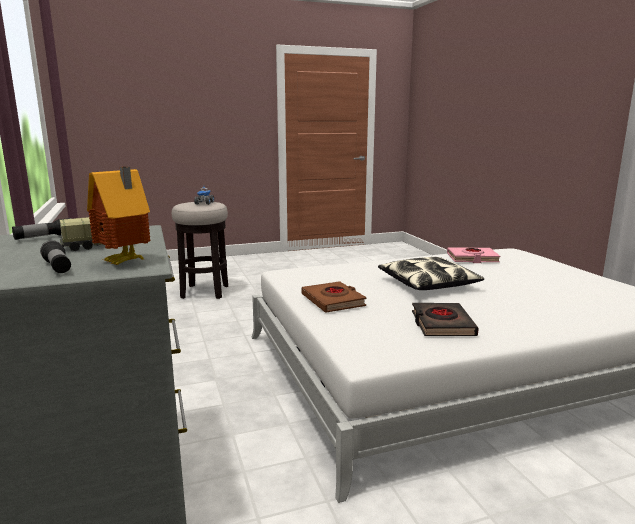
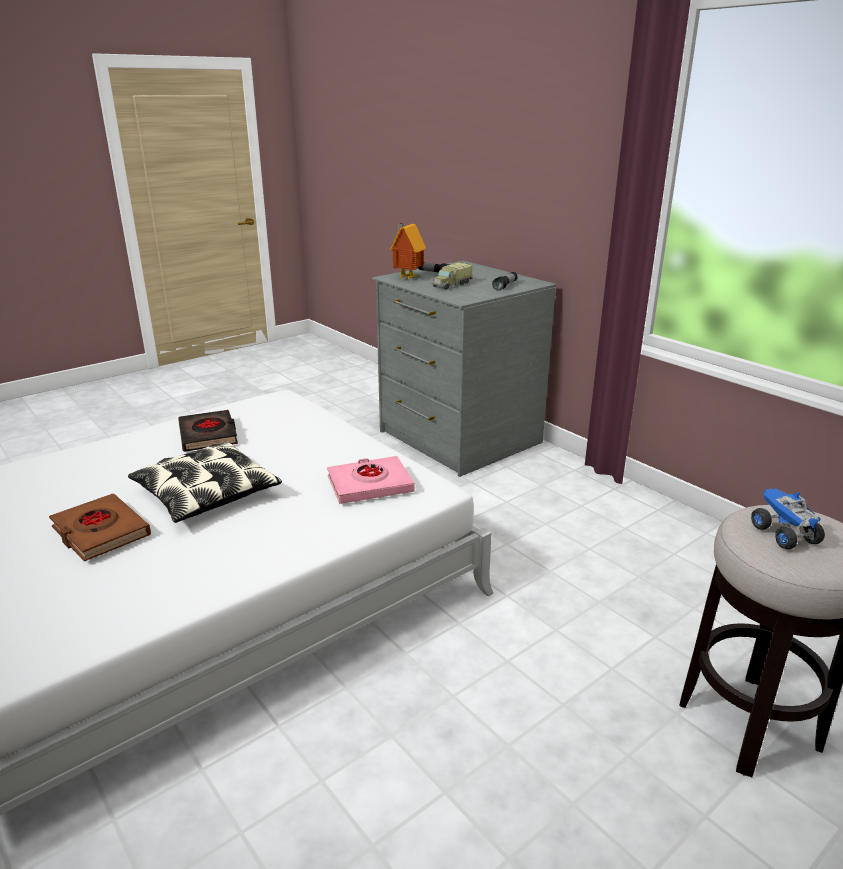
camera: 160 degrees right, 10 degrees up
brown book [302,281,367,313] -> brown book moved to [49,494,151,562]
pink book [447,247,500,263] -> pink book moved to [327,456,415,504]

